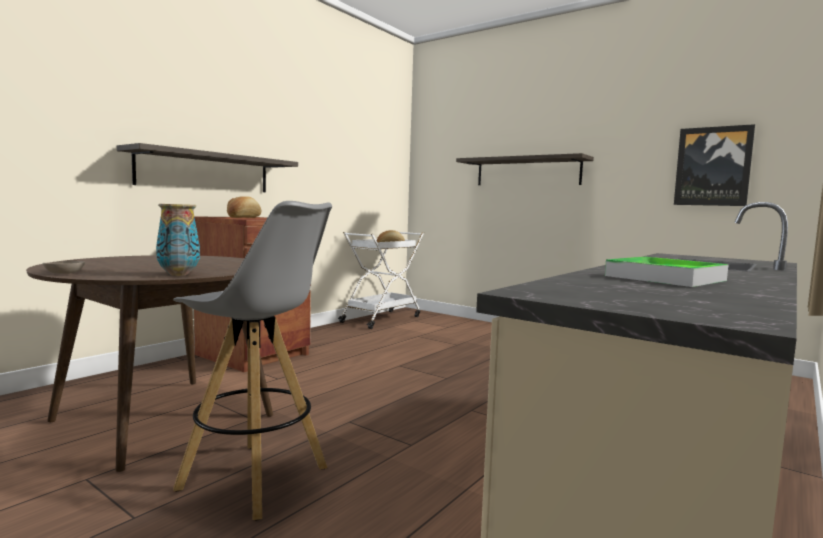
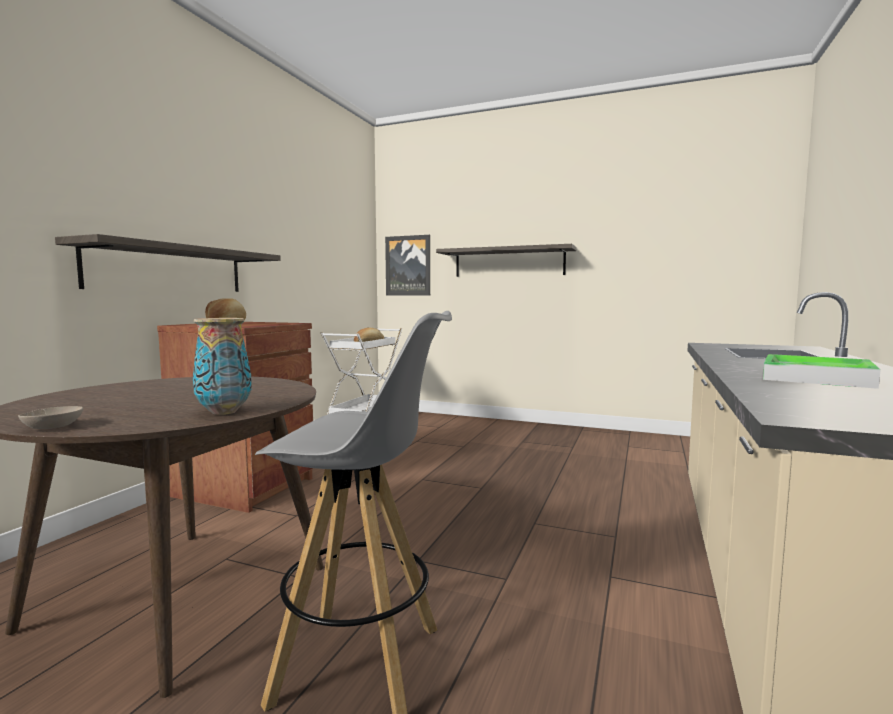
camera: 15 degrees left, 0 degrees up
picture [674,124,755,206] -> picture moved to [385,235,430,296]

